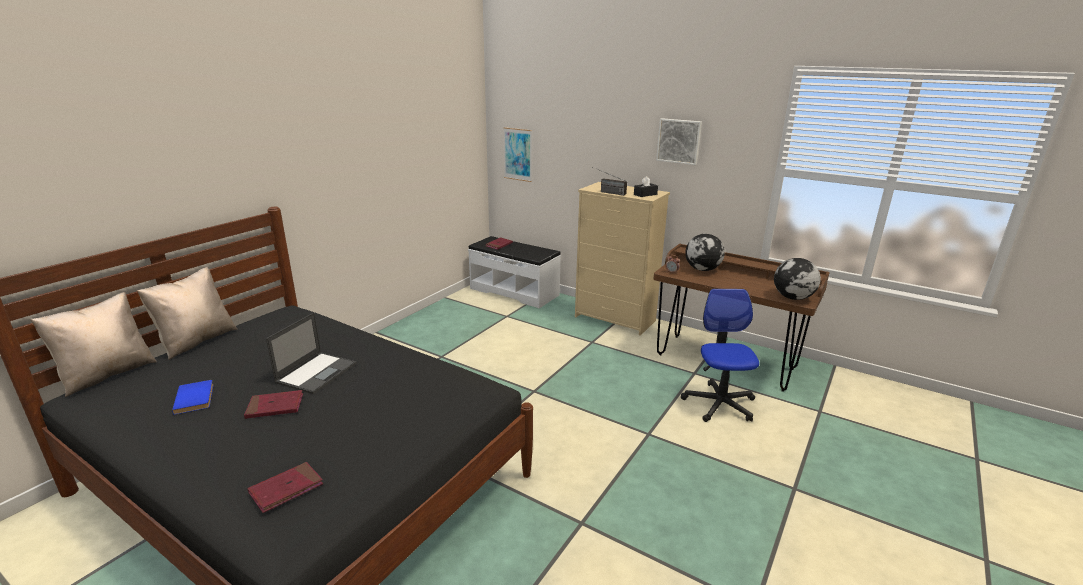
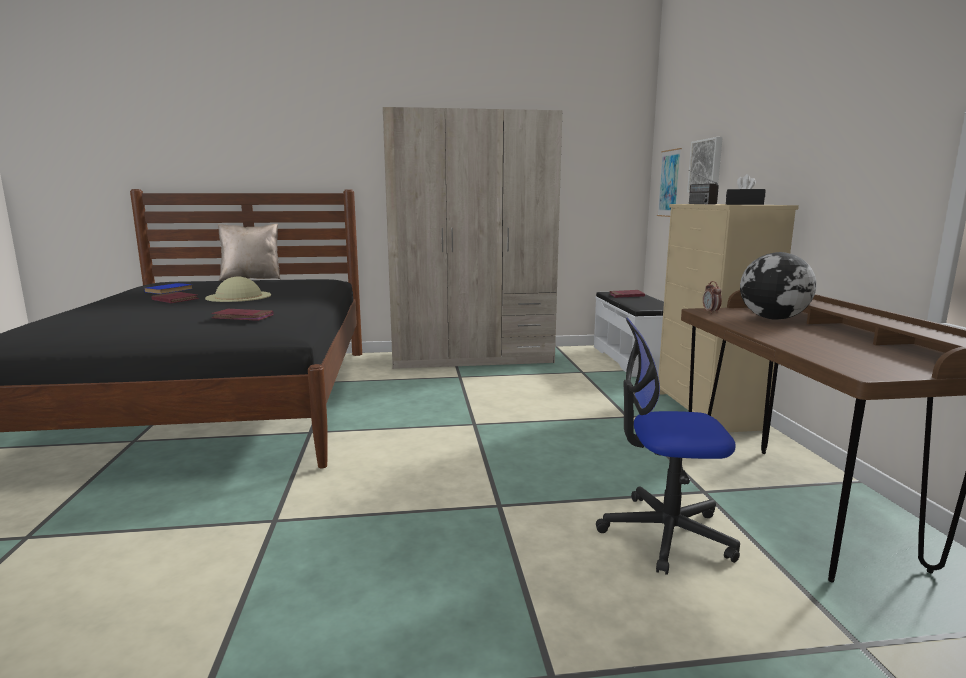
camera: 50 degrees right, 10 degrees down
beige pillow [30,292,157,397] -> none
red book [248,462,323,513] -> red book moved to [211,309,274,321]
laptop [266,313,356,394] -> beige hat [205,277,271,302]
picture [656,118,702,165] -> picture moved to [687,137,723,193]
office chair [681,289,759,422] -> office chair turned 135 degrees counterclockwise [596,317,740,575]
globe [774,258,821,300] -> none
none -> beige wardrobe [383,107,562,369]

